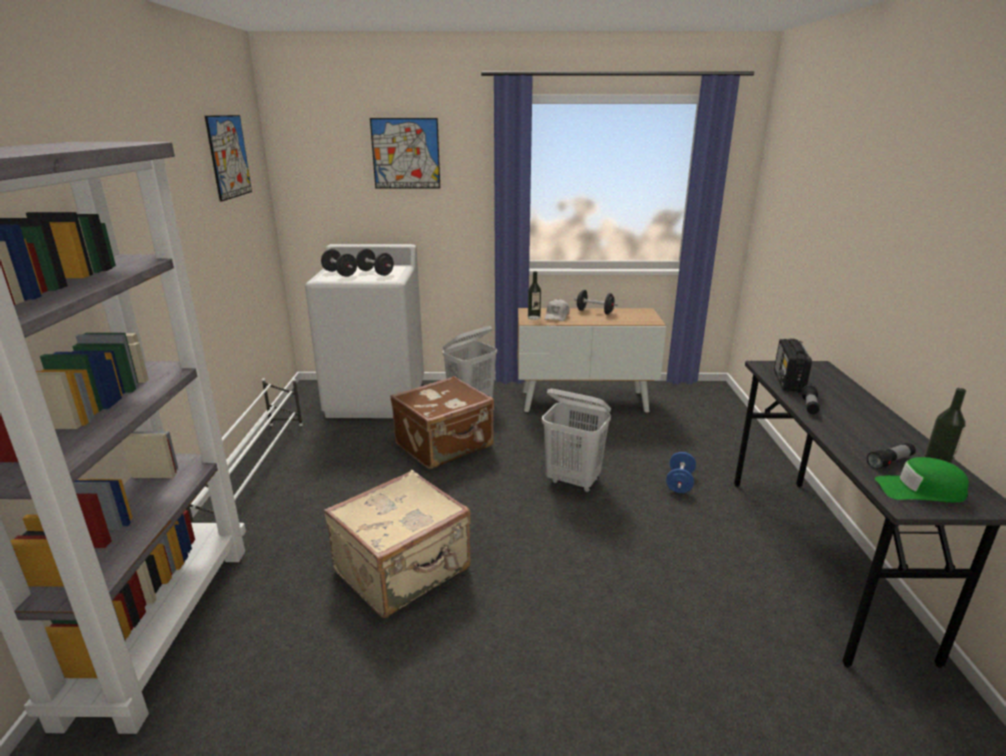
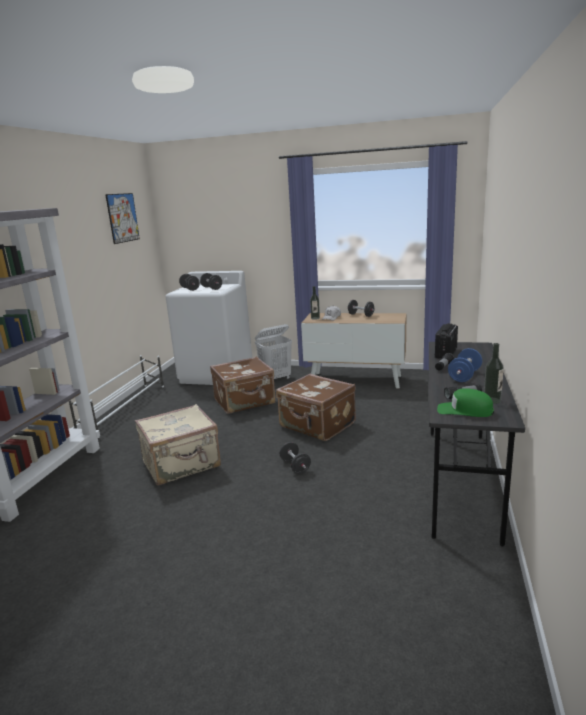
camera: 15 degrees right, 5 degrees down
picture [370,118,440,188] -> none
white laundry basket [542,389,611,492] -> brown suitcase [276,374,356,441]
blue dumbbell [666,452,696,493] -> blue dumbbell moved to [448,348,482,382]
none -> black dumbbell [280,442,311,474]

